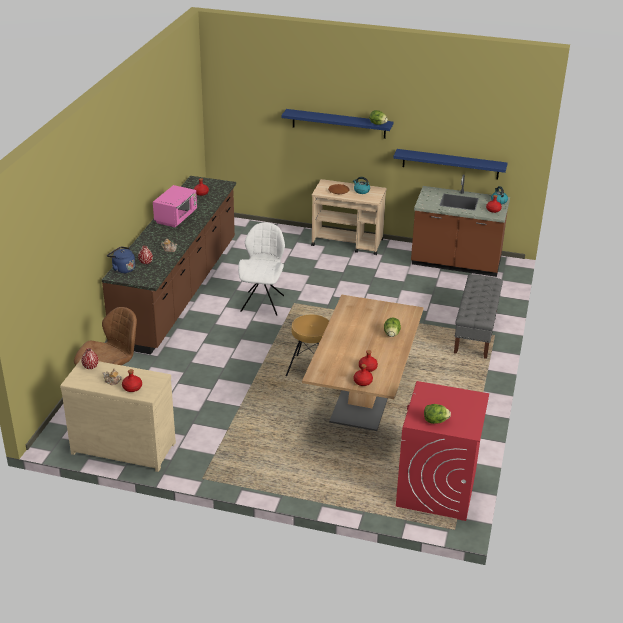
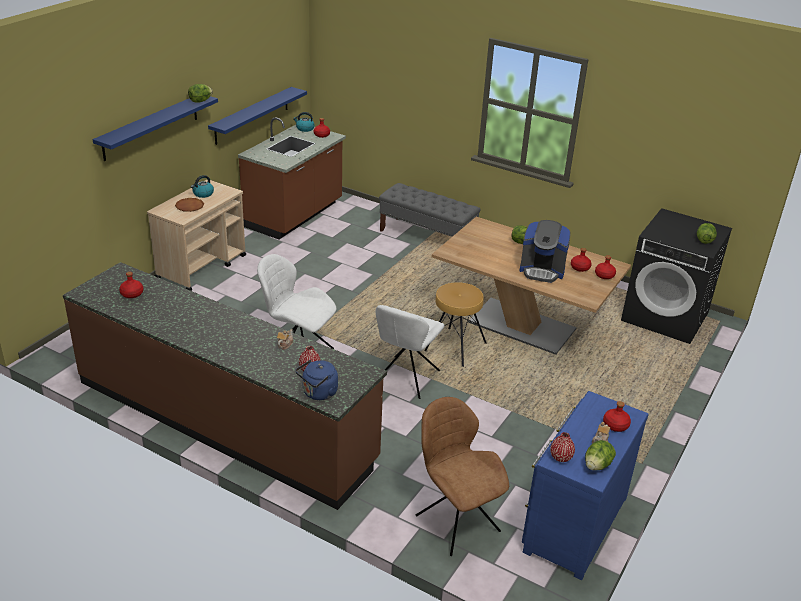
camera: 75 degrees left, 0 degrees up
beige dresser [60,358,176,472] -> blue dresser [522,391,649,580]
pink microwave [153,185,197,227] -> none
red washing machine [396,381,489,521] -> black washing machine [621,208,732,344]
none -> white chair [376,305,444,399]
none -> coffee machine [520,220,571,283]
none -> lettuce [585,440,616,470]

